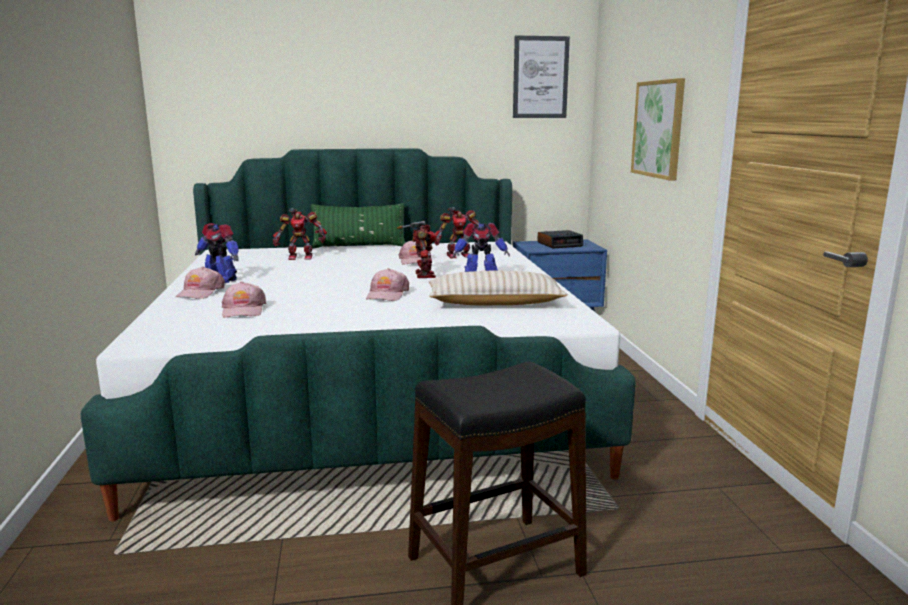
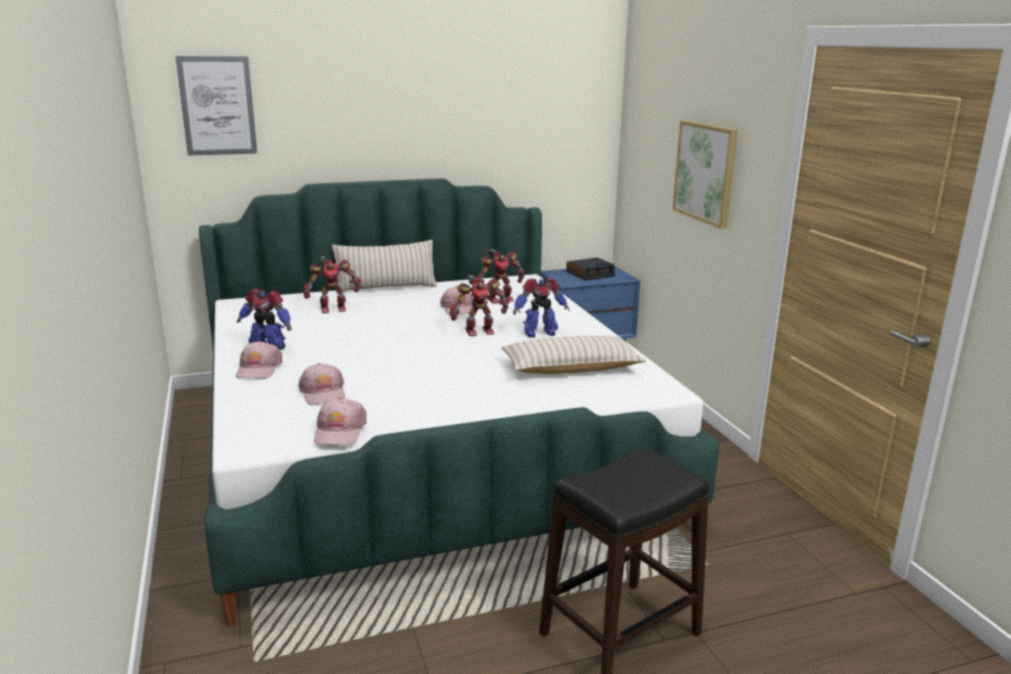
camera: 10 degrees left, 5 degrees up
green pillow [311,203,405,249] -> beige pillow [332,240,437,294]
pink cap [366,268,409,301] -> pink cap moved to [314,397,366,445]
toy robot [397,221,437,278] -> toy robot turned 90 degrees clockwise [450,275,509,336]
picture [513,35,570,118] -> picture moved to [176,56,257,156]

